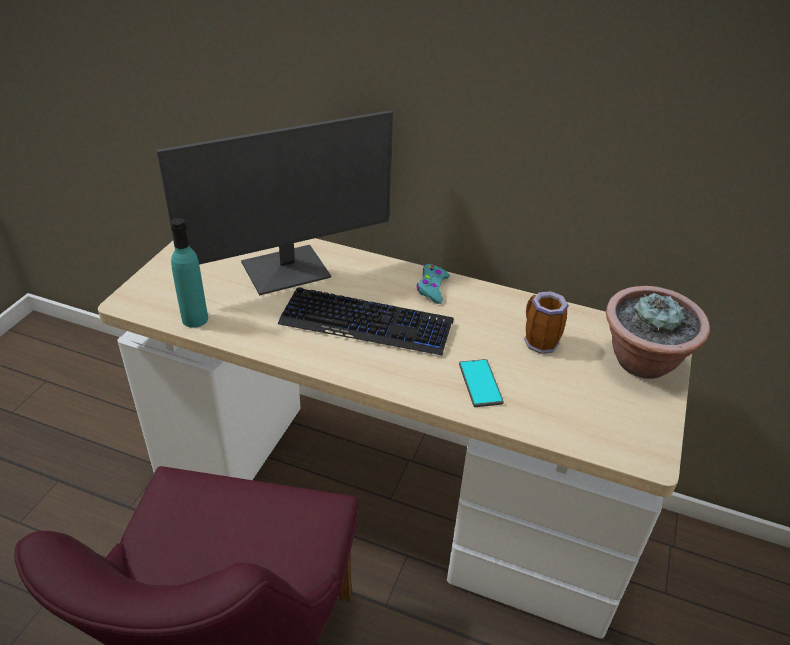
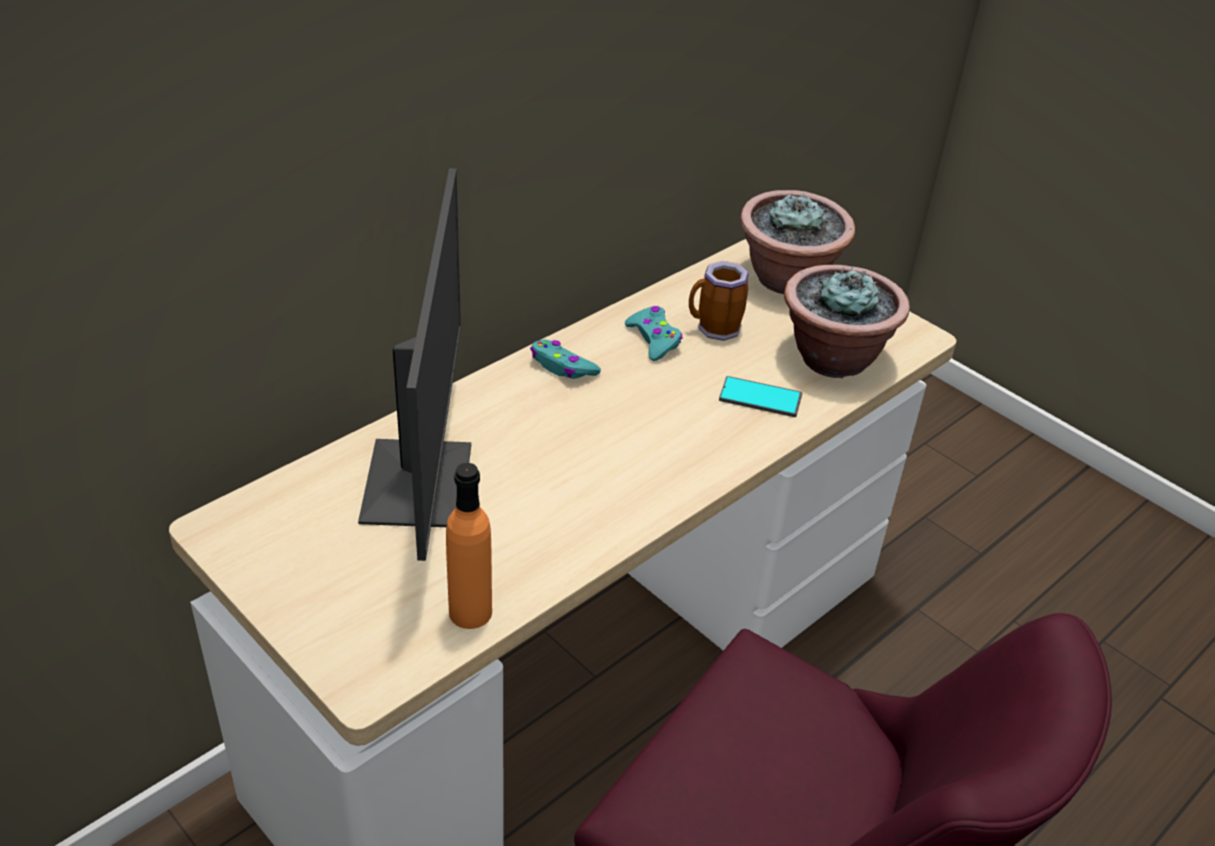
camera: 65 degrees left, 0 degrees up
turquoise bottle [171,218,208,328] -> orange bottle [446,463,492,629]
keyboard [278,287,453,355] -> none
none -> turquoise game controller [625,306,682,361]
none -> potted plant [784,265,910,378]

